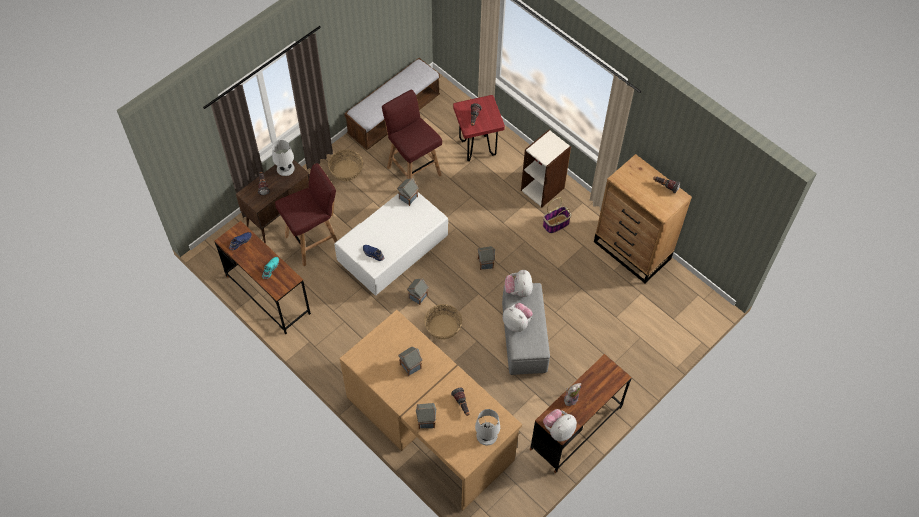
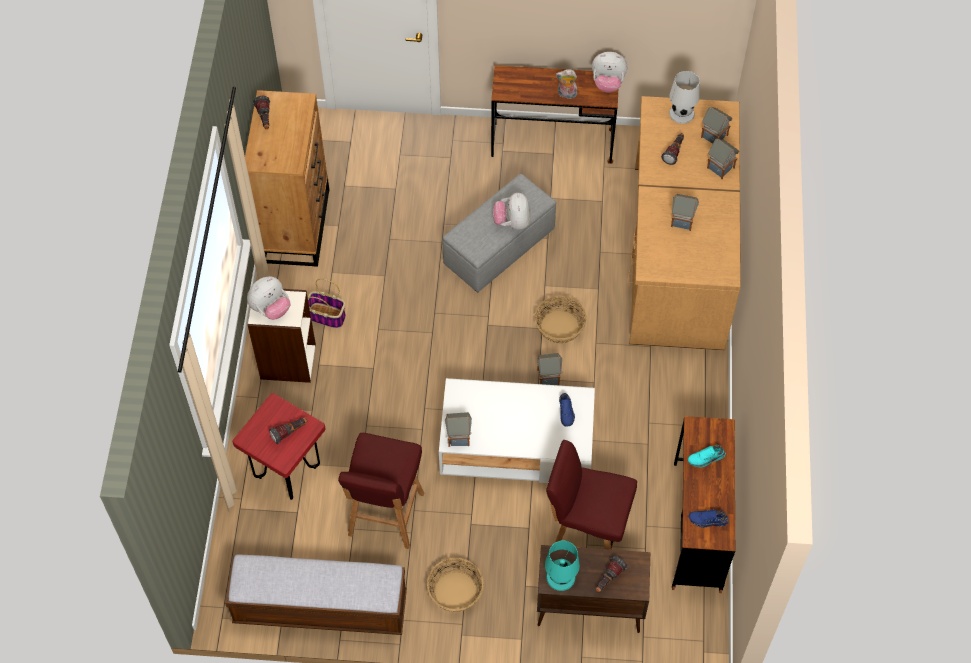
camera: 130 degrees left, 0 degrees up
white table lamp [272,140,295,176] -> turquoise table lamp [545,541,580,591]
toy house [477,246,495,270] -> toy house moved to [701,107,732,144]
plush toy [505,270,533,297] -> plush toy moved to [247,276,290,320]

